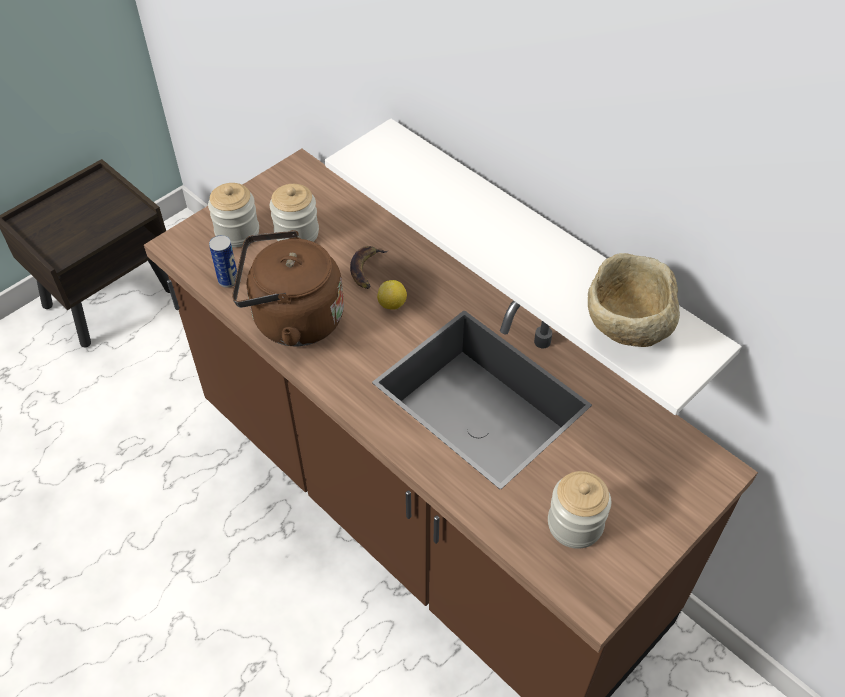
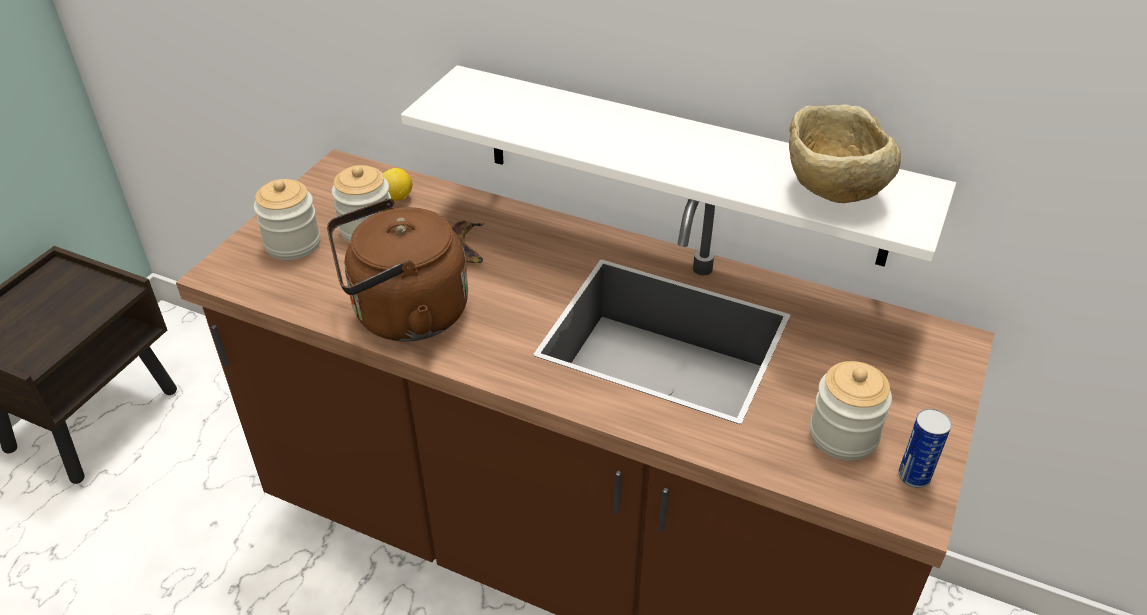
camera: 20 degrees left, 10 degrees down
can [209,235,237,288] -> can moved to [898,409,951,488]
lemon [377,280,407,310] -> lemon moved to [383,168,412,201]

